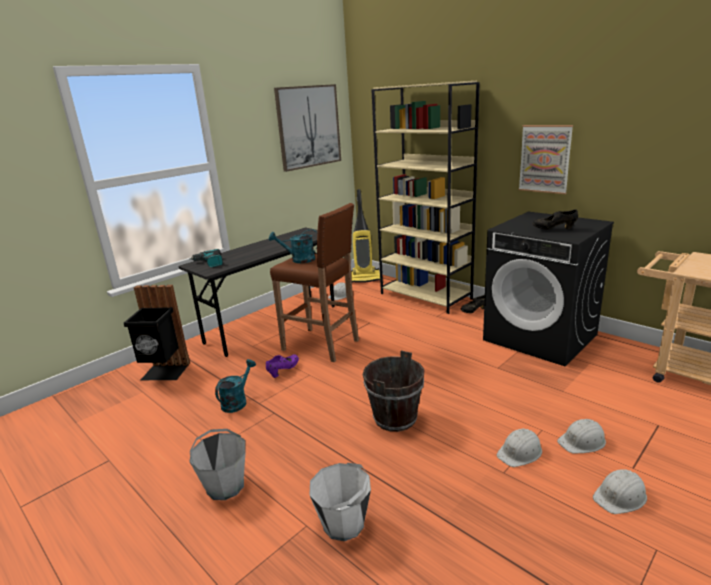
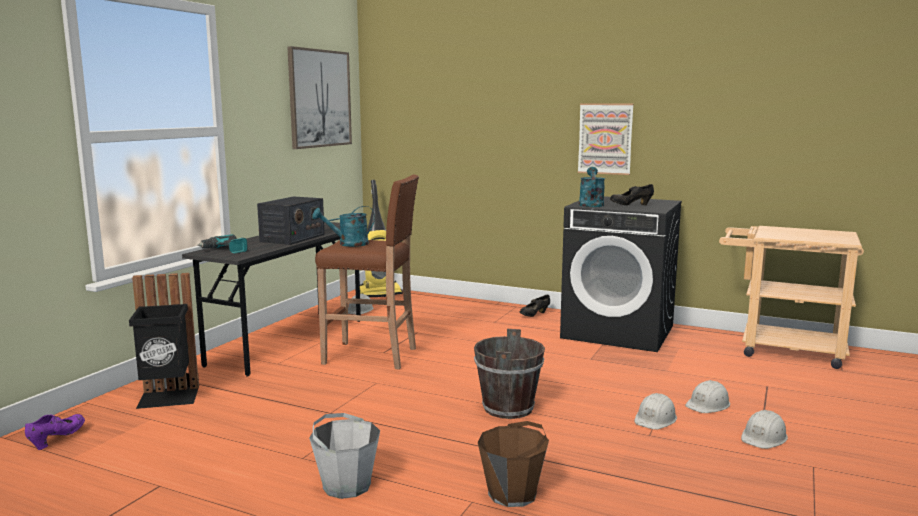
camera: 20 degrees left, 10 degrees down
turquoise watering can [215,359,256,413] -> turquoise watering can moved to [579,167,605,207]
purple shoe [266,354,299,378] -> purple shoe moved to [25,414,85,450]
white bucket [309,463,371,541] -> brown bucket [478,421,549,507]
beige bookcase [371,81,480,314] -> none
none -> radio [257,196,325,245]

